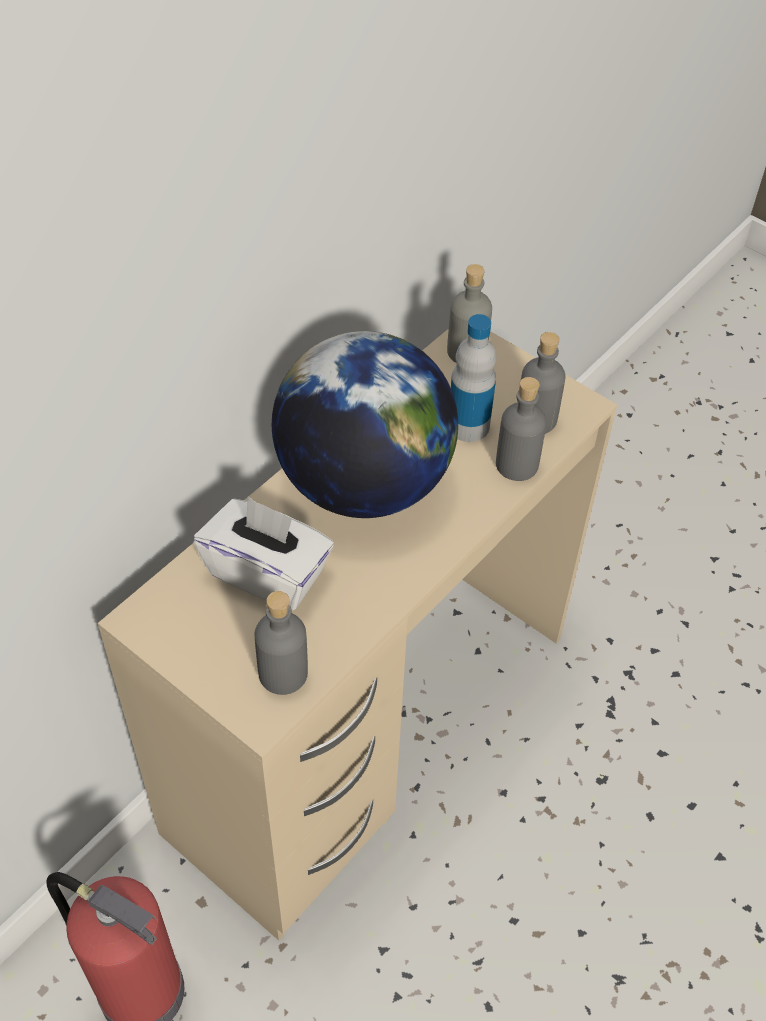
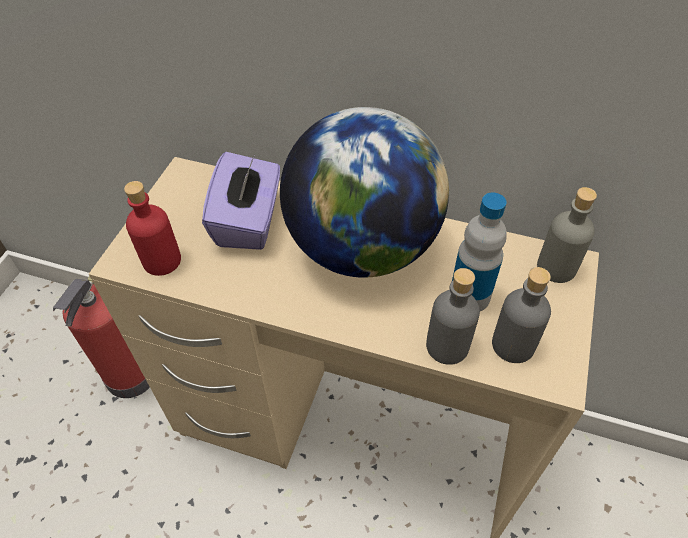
camera: 70 degrees right, 0 degrees up
white tissue box [194,496,334,611] -> purple tissue box [202,152,280,250]
grey bottle [254,591,308,695] -> red bottle [124,181,181,276]

